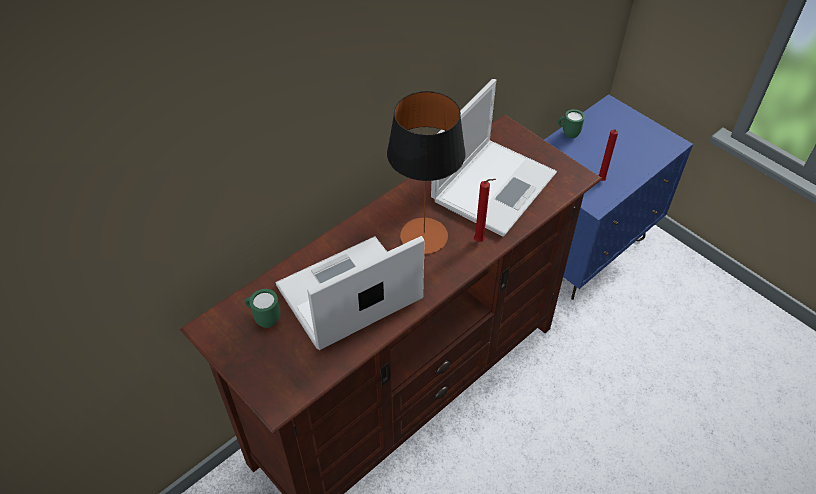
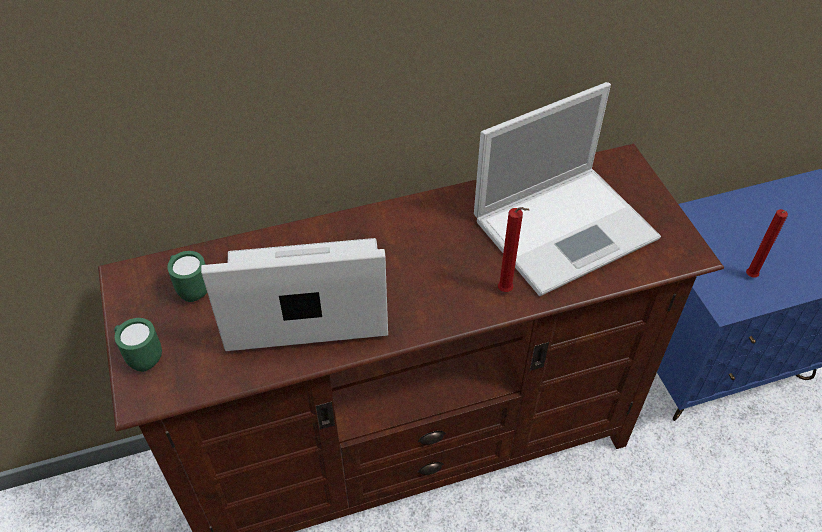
camera: 25 degrees right, 0 degrees up
table lamp [387,91,466,254] -> none
green mug [558,109,585,138] -> green mug moved to [114,318,162,372]

